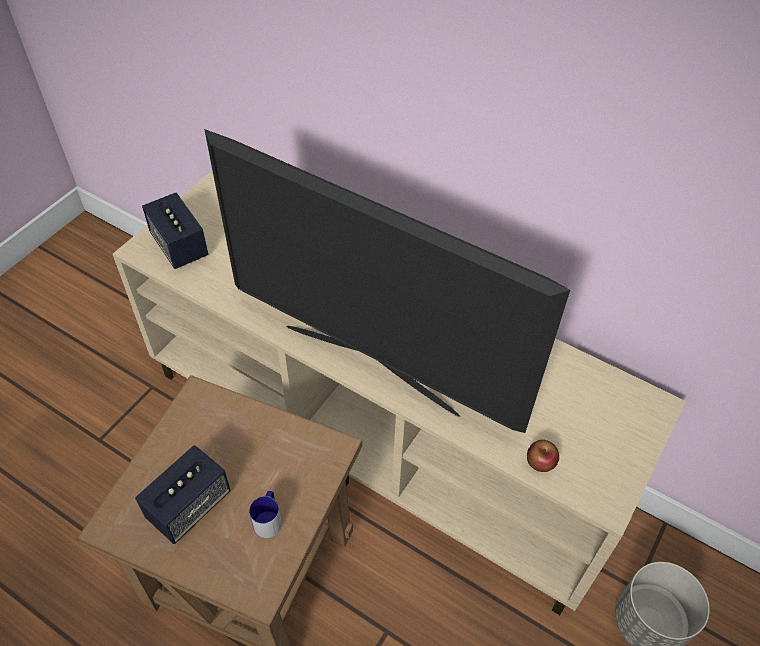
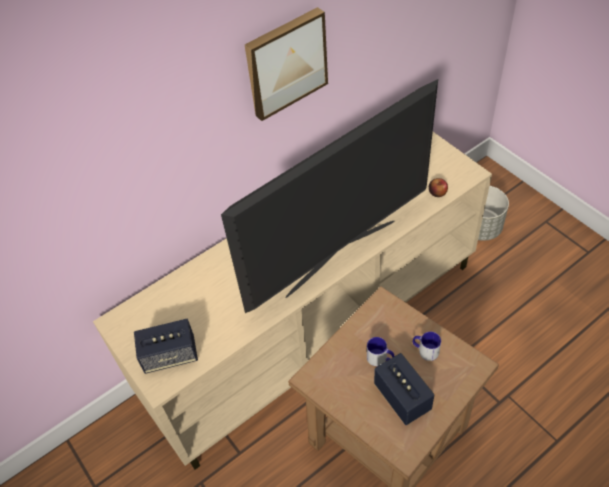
camera: 65 degrees left, 0 degrees up
none -> picture [245,7,328,121]
none -> mug [367,337,394,366]

